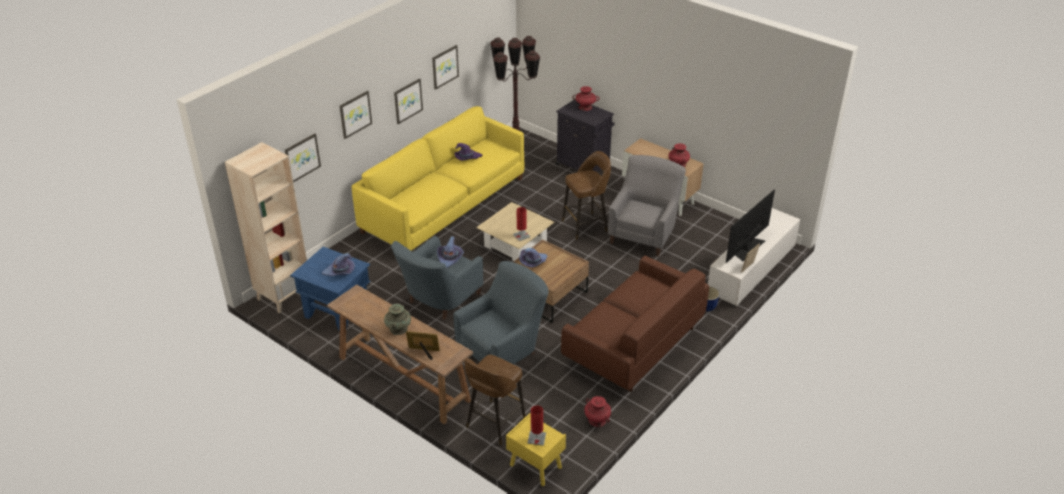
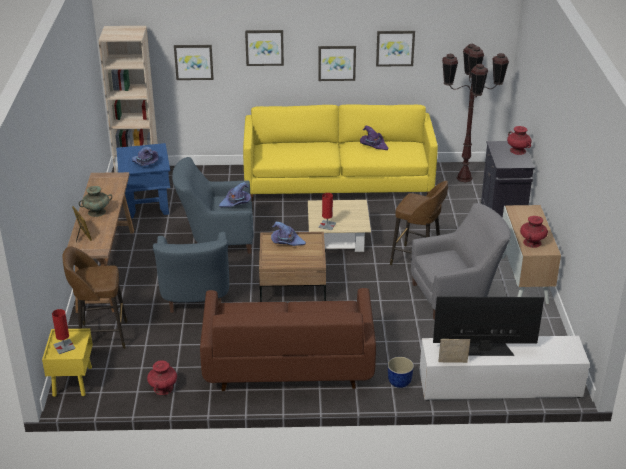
camera: 50 degrees right, 5 degrees down
blue armchair [453,261,549,364] -> blue armchair turned 75 degrees clockwise [153,232,229,313]

